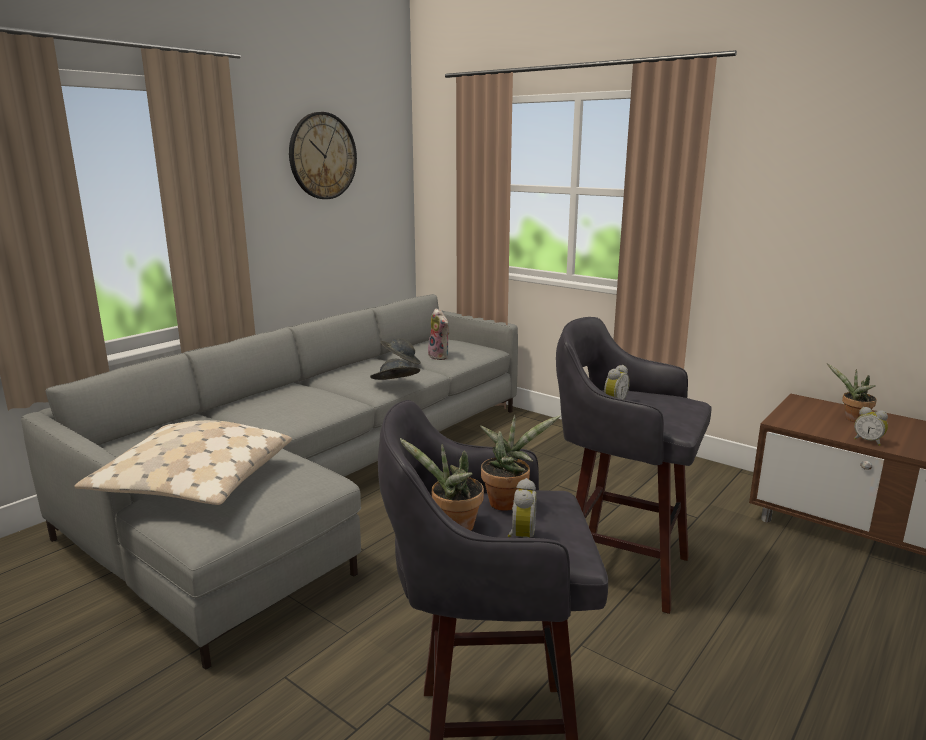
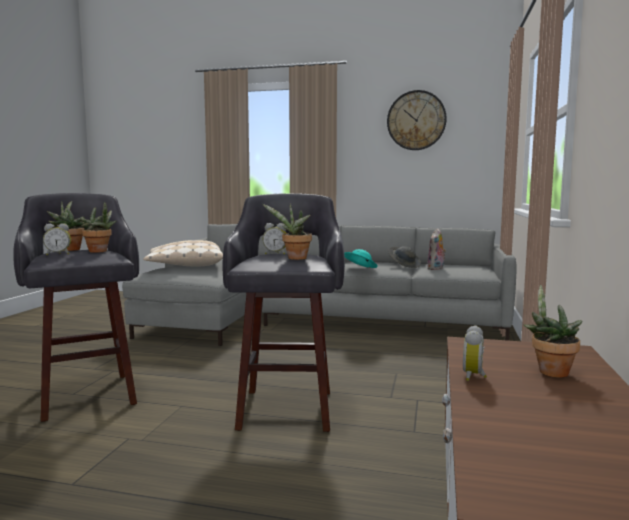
camera: 65 degrees right, 10 degrees down
grey hat [370,359,420,380] -> turquoise hat [344,249,378,268]
none -> potted plant [263,203,312,260]

